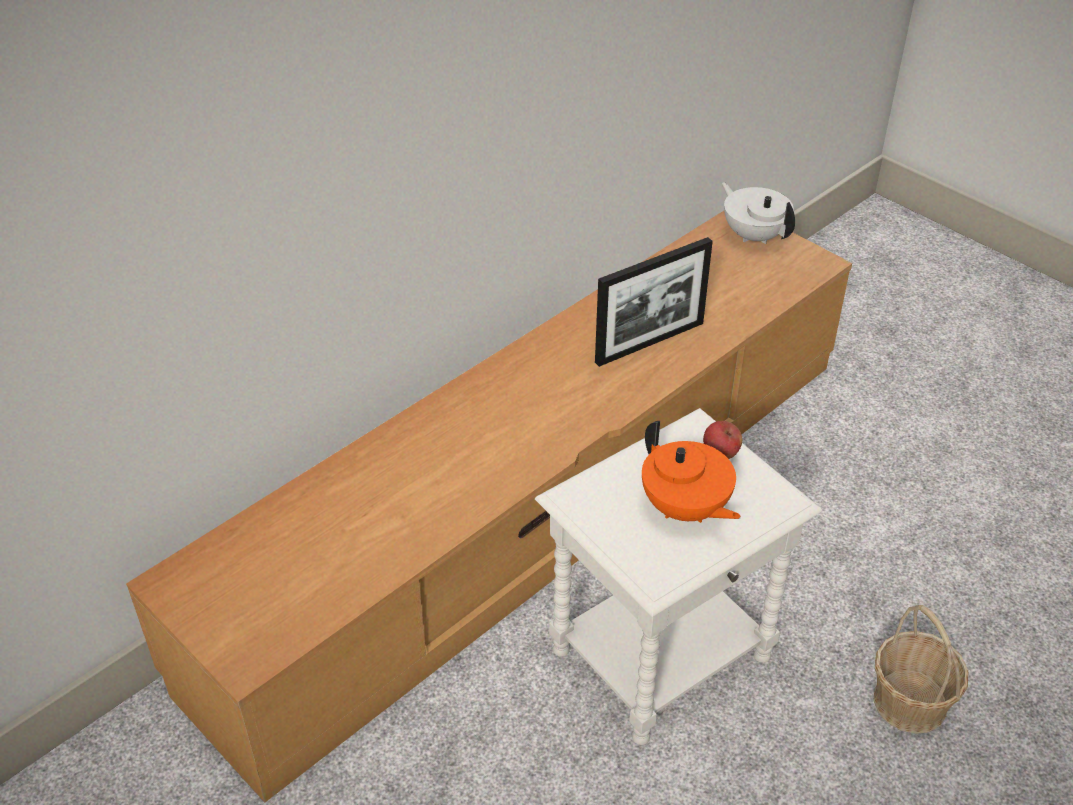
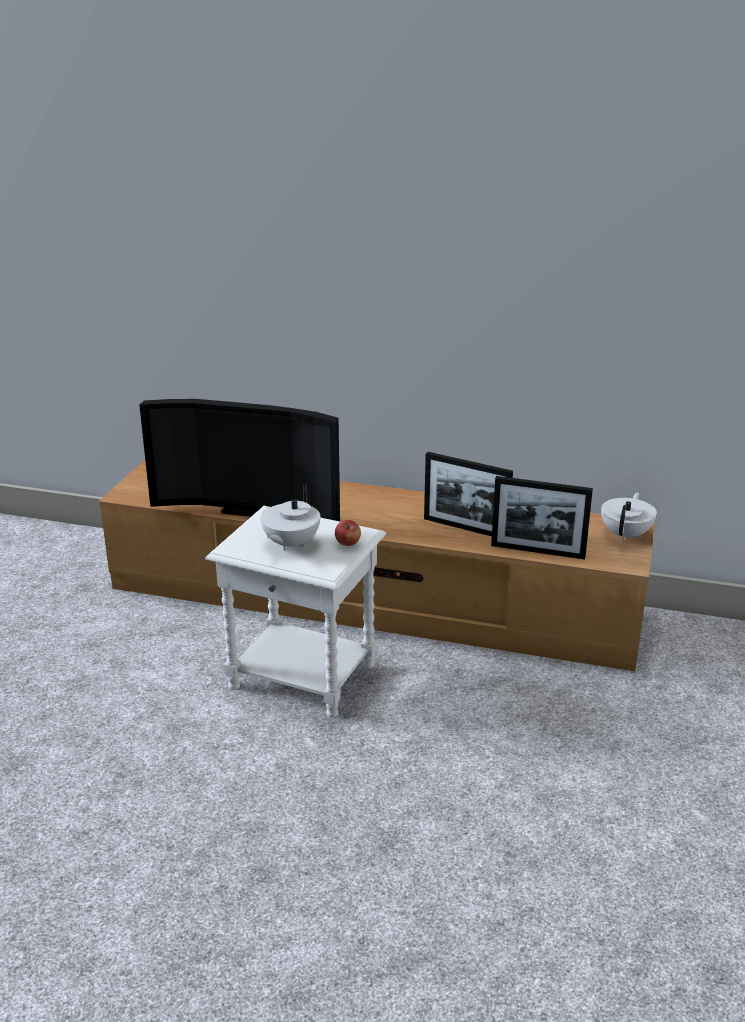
camera: 60 degrees right, 15 degrees down
orange teapot [642,421,741,523] -> white teapot [261,484,320,551]
basket [874,605,968,734] -> none
none -> television [139,399,340,521]
none -> picture frame [491,476,593,560]

